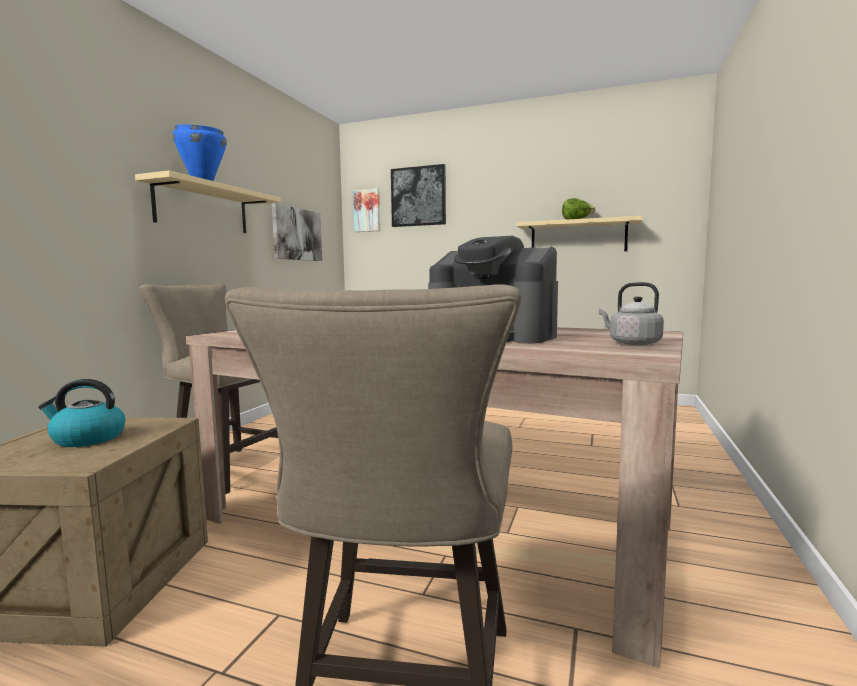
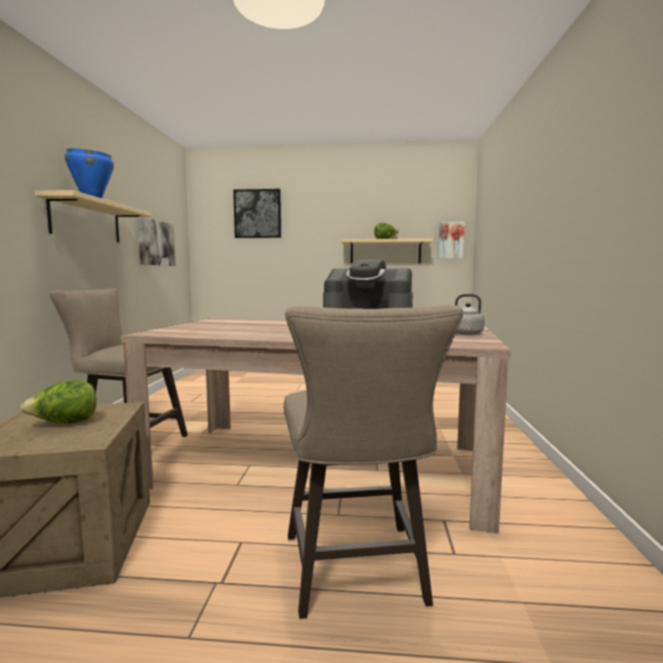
camera: 15 degrees left, 0 degrees up
kettle [38,379,125,447] -> lettuce [20,380,97,424]
picture [353,188,380,232] -> picture moved to [438,221,465,259]

